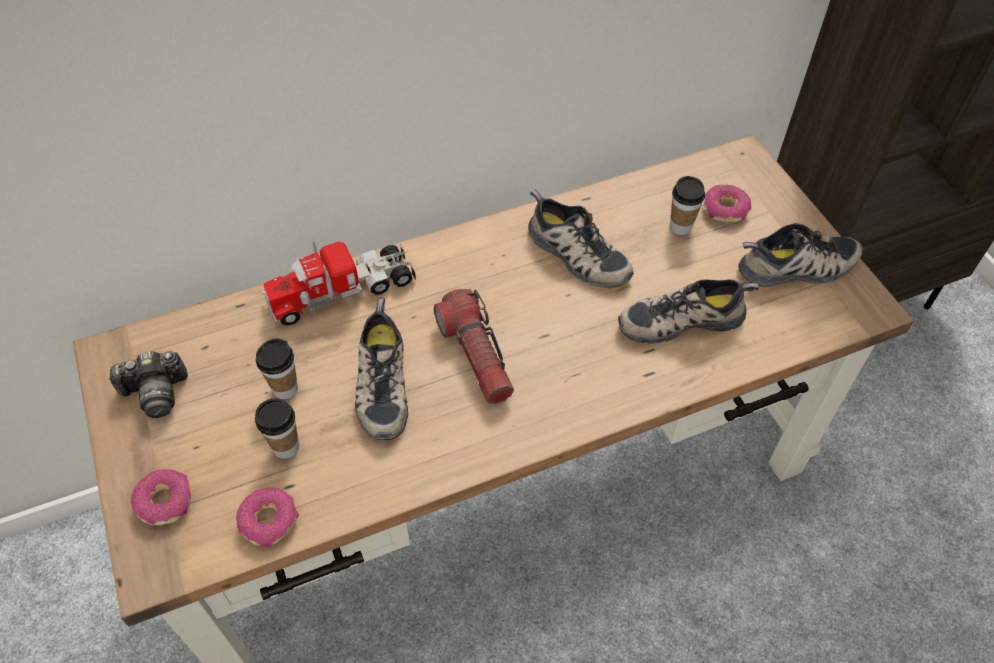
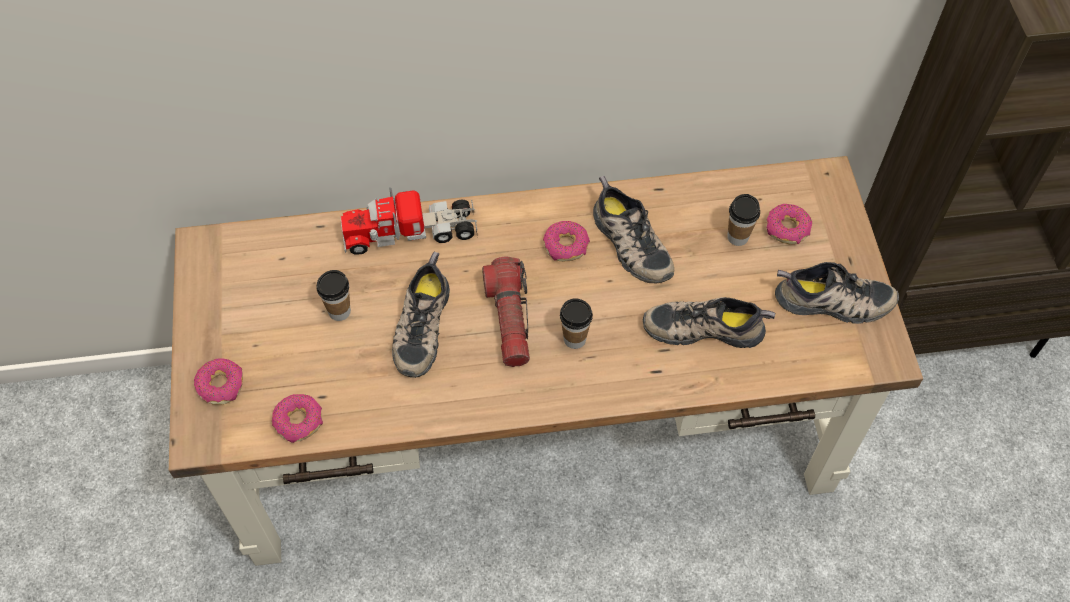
camera: 15 degrees right, 5 degrees up
camera [108,351,188,418] -> none
cup [255,399,299,458] -> cup moved to [560,298,593,349]
none -> donut [543,221,590,262]

